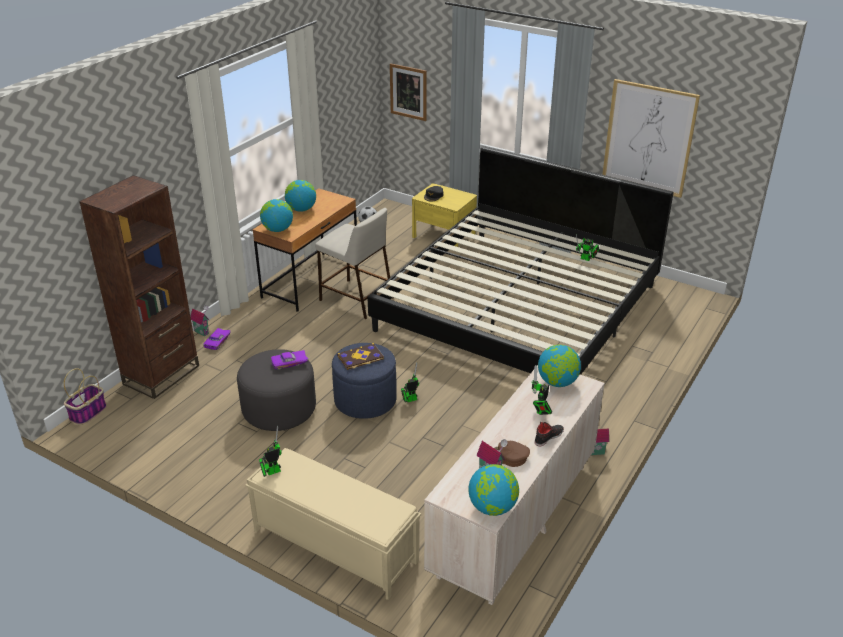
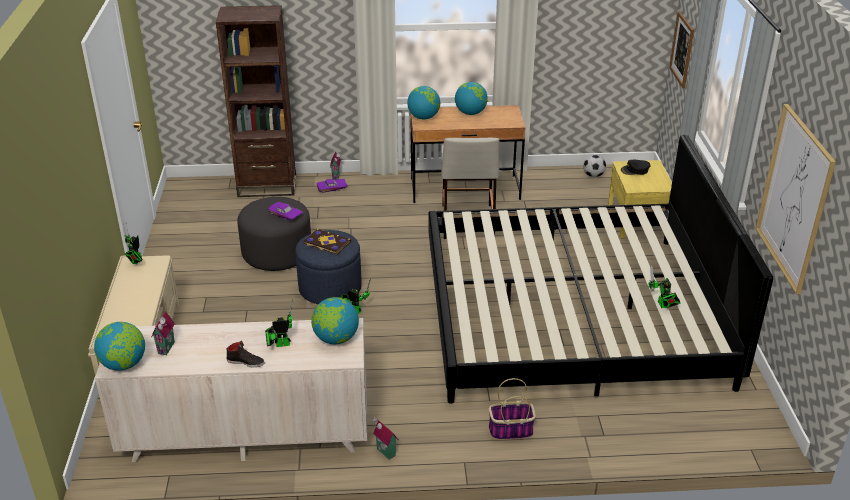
camera: 55 degrees right, 0 degrees up
basket [64,368,107,425] -> basket moved to [489,378,536,440]
toy robot [259,426,282,477] -> toy robot turned 105 degrees counterclockwise [124,220,143,264]
brown cap [494,441,530,467] -> none

